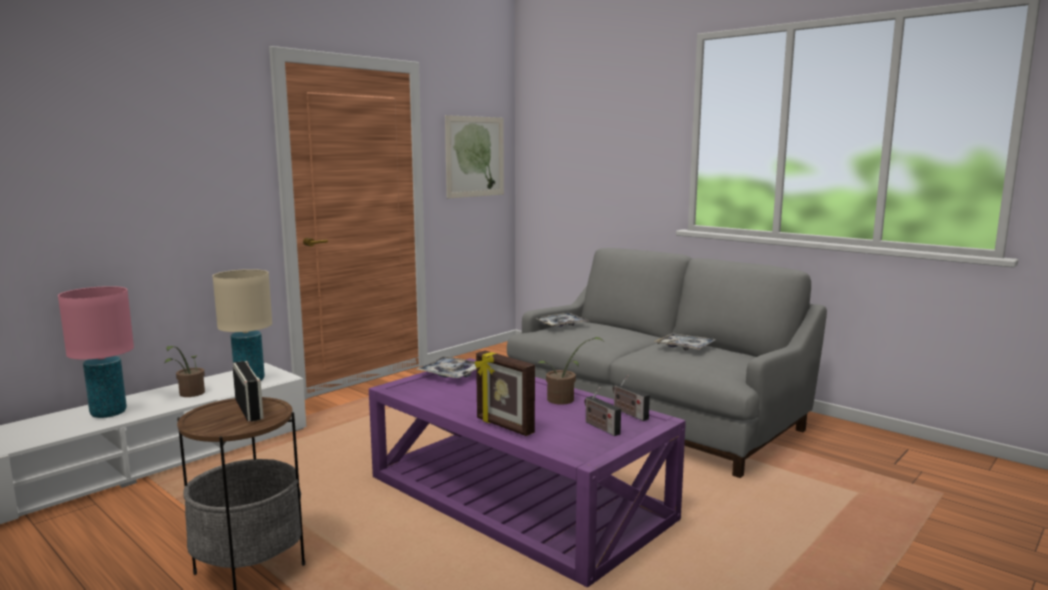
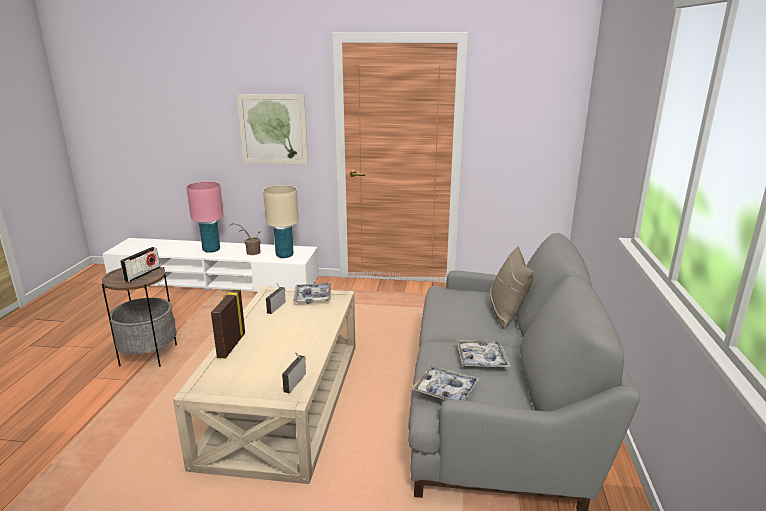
camera: 55 degrees right, 10 degrees up
purple coffee table [369,358,686,587] -> beige coffee table [173,286,355,484]
picture [445,115,504,199] -> picture moved to [237,94,308,165]
tray [536,313,588,327] -> tray moved to [411,366,480,401]
potted plant [537,337,603,405] -> none
radio [585,387,621,436] -> radio moved to [266,283,286,314]
none -> beige pillow [490,246,534,329]

